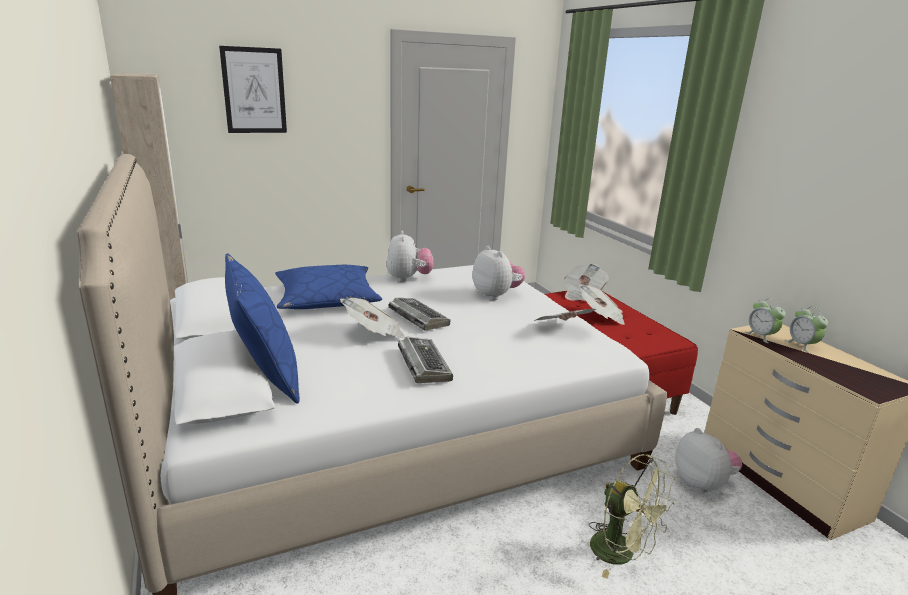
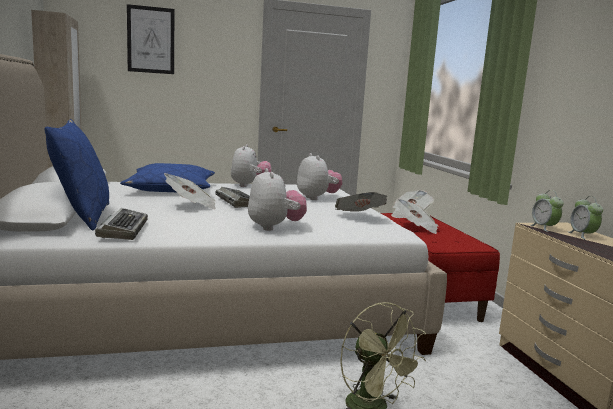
camera: 10 degrees right, 10 degrees down
keyboard [398,337,453,383] -> keyboard moved to [95,208,148,240]
plush toy [675,428,742,492] -> plush toy moved to [248,168,307,231]

